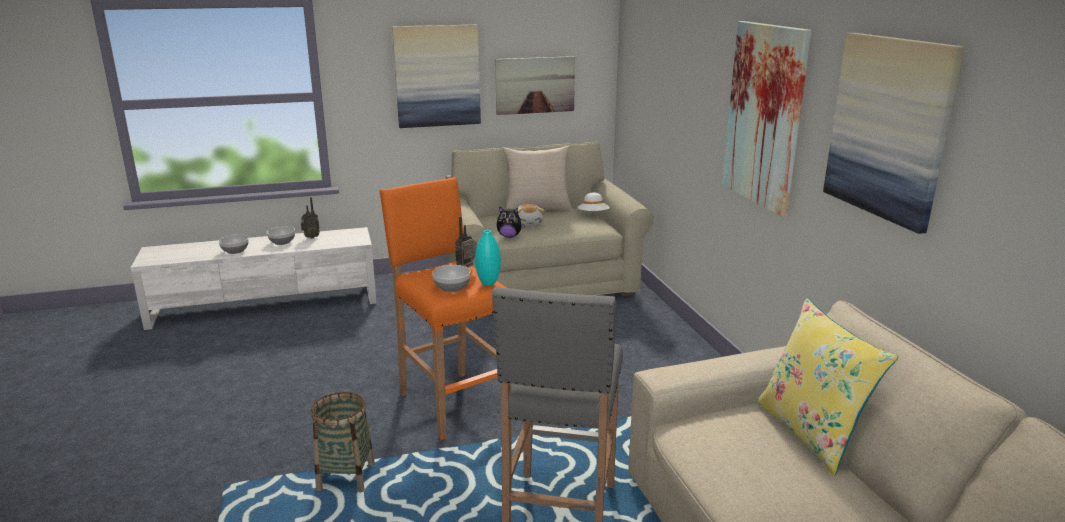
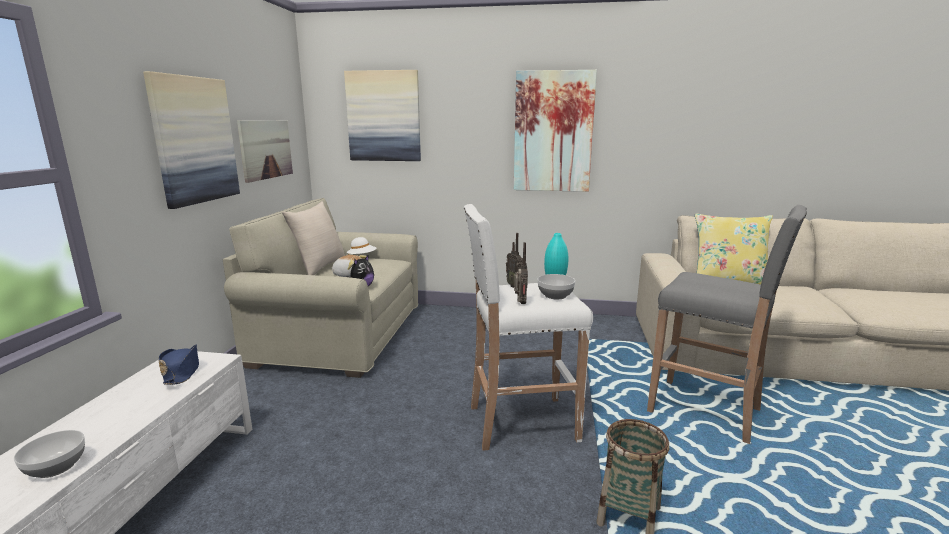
camera: 65 degrees left, 5 degrees down
bowl [267,226,295,245] -> none
radio [301,197,320,239] -> radio moved to [514,242,528,304]
orange stool [380,177,507,440] -> white stool [464,204,593,451]
picture [823,33,965,234] -> picture moved to [344,70,421,161]
none -> blue hat [159,344,199,385]

